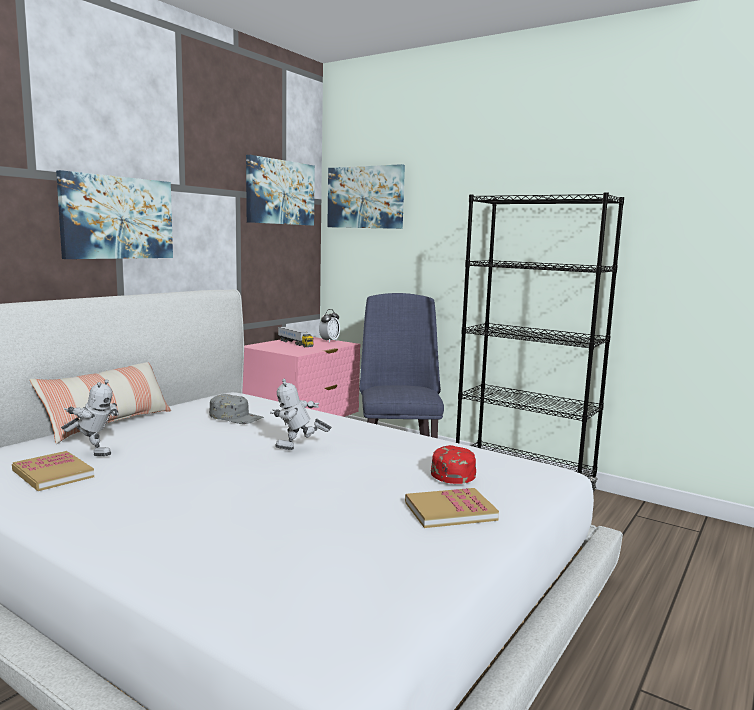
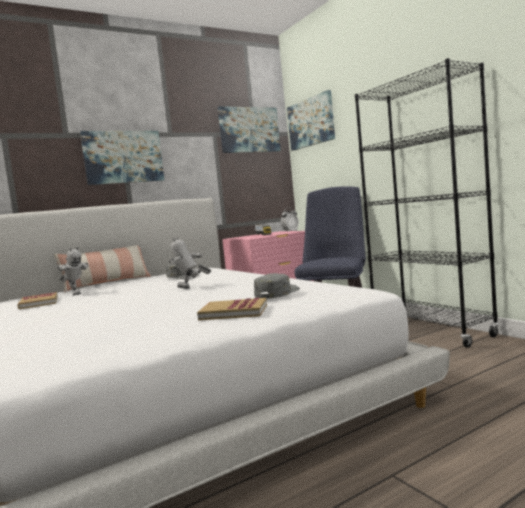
camera: 25 degrees right, 5 degrees down
red cap [431,445,476,484] -> grey cap [254,273,299,299]

